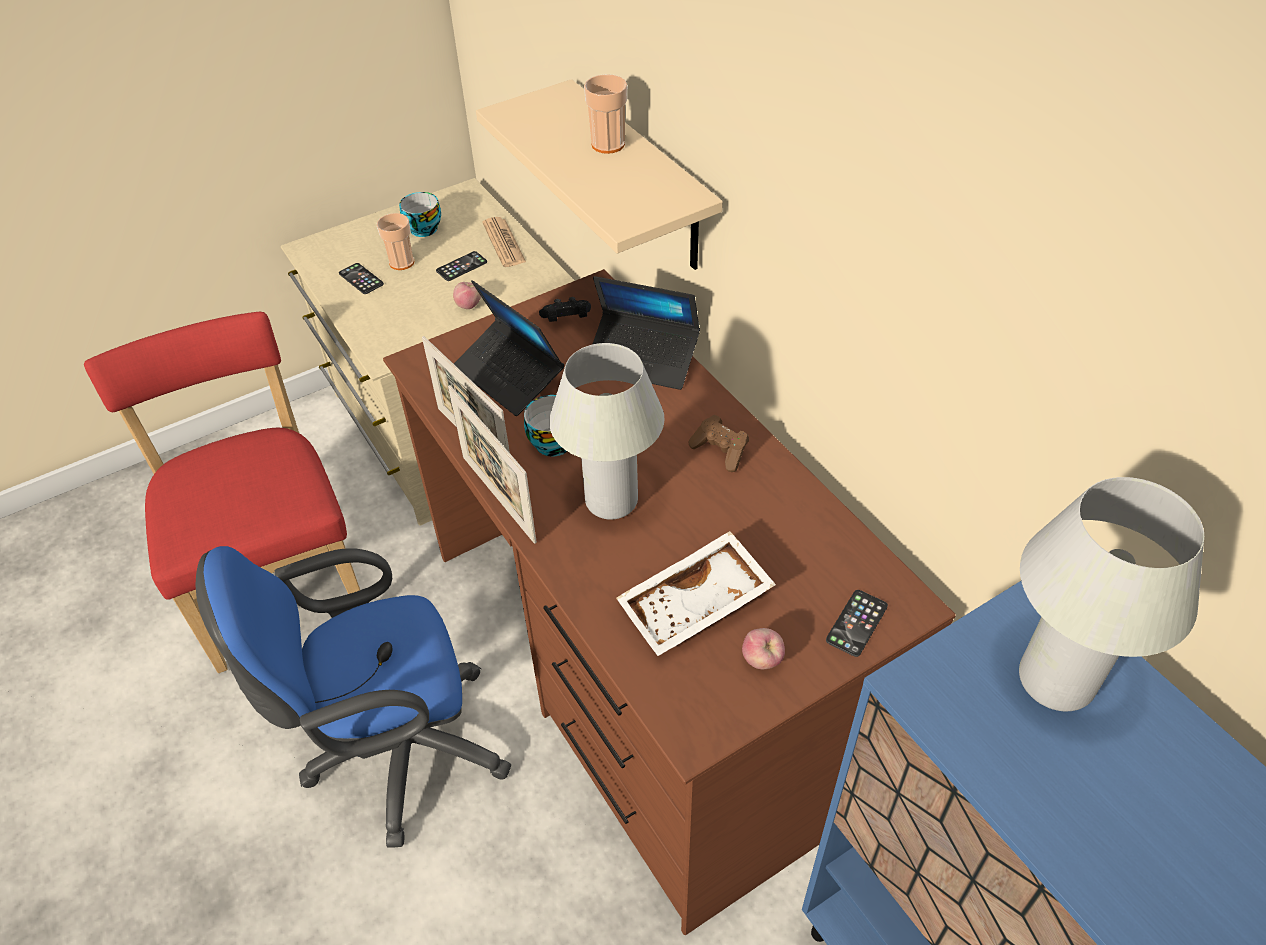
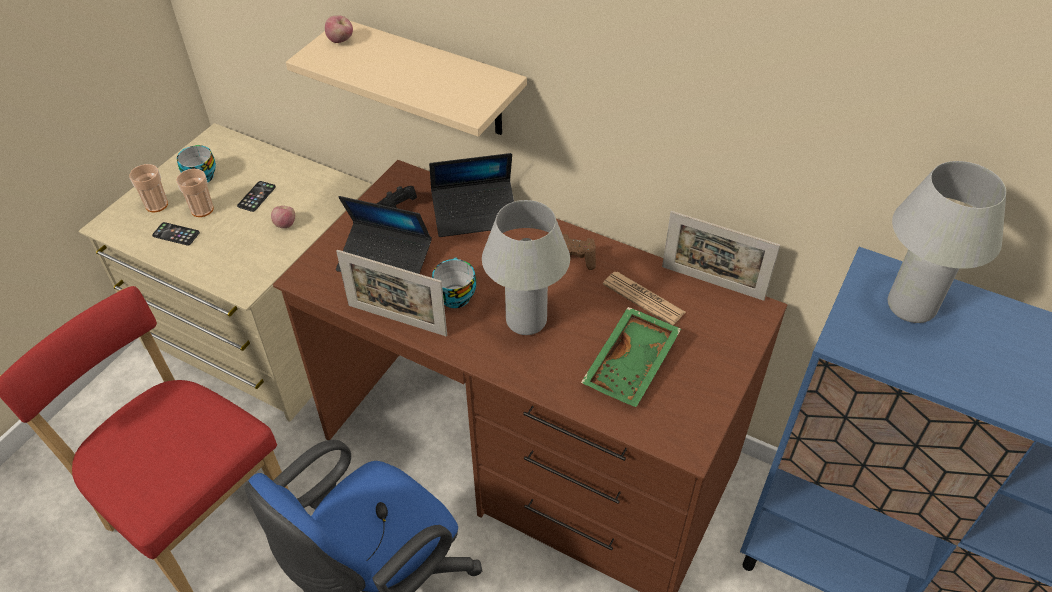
camera: 30 degrees left, 0 degrees up
picture frame [448,385,537,544] -> picture frame moved to [662,211,780,301]
newspaper [482,217,526,267] -> newspaper moved to [603,271,686,325]
cup [584,74,627,154] -> cup moved to [129,164,168,212]
white tray [616,531,776,656] -> green tray [581,307,681,407]
apple [742,628,785,669] -> apple moved to [325,15,353,43]
phone [826,590,888,657] -> none

